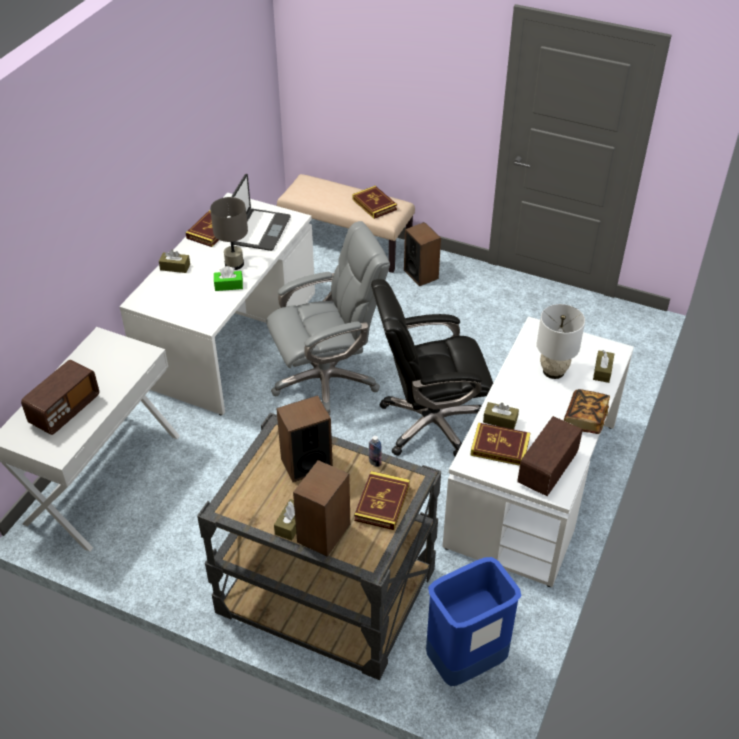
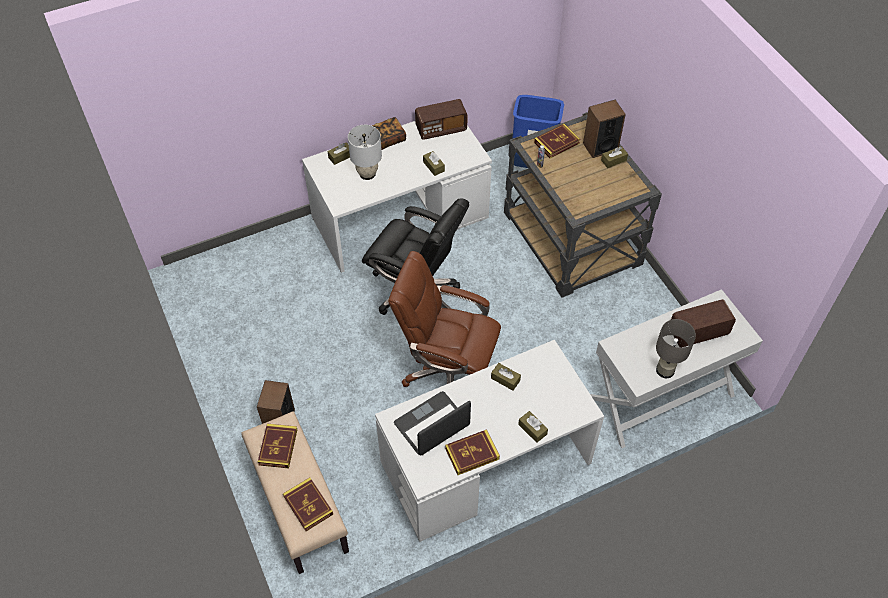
camera: 140 degrees left, 10 degrees up
grey table lamp [210,197,248,270] -> grey table lamp moved to [656,319,696,378]
green tissue box [214,266,243,291] -> brown tissue box [491,363,521,391]
grey office chair [266,221,390,415] -> brown office chair [388,251,501,387]
speaker [276,395,333,482] -> none
book [470,423,530,466] -> book moved to [283,478,333,531]

